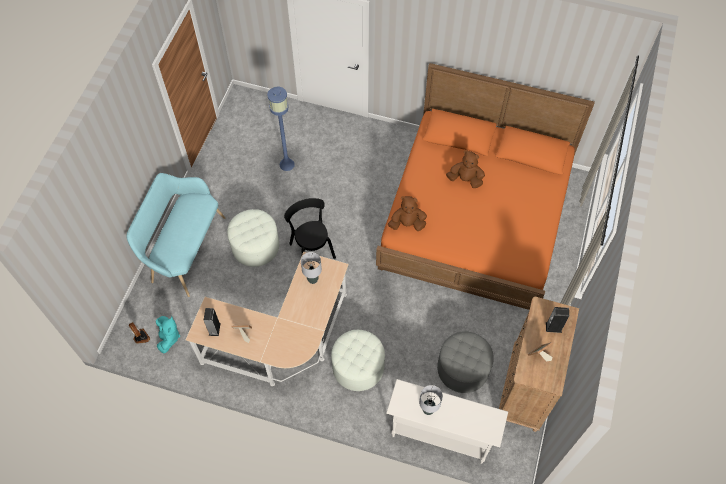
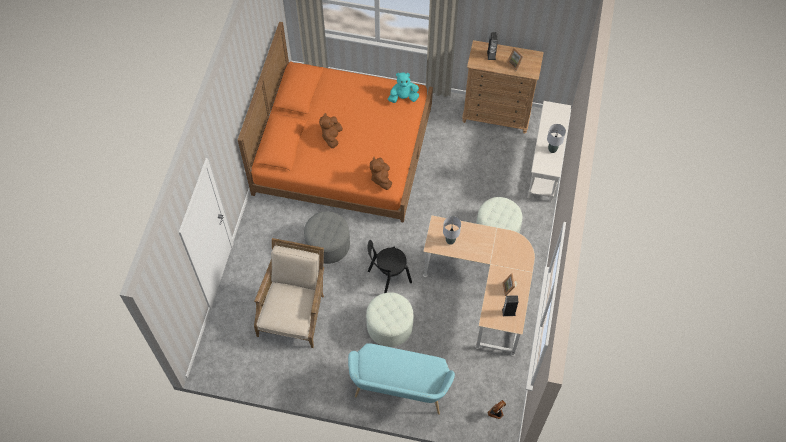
camera: 95 degrees left, 0 degrees up
turquoise plush toy [156,316,180,353] -> turquoise plush toy moved to [388,72,419,103]
blue floor lamp [267,86,295,171] -> beige armchair [254,238,324,348]
grey ottoman [437,331,494,393] -> grey ottoman moved to [304,211,350,264]

